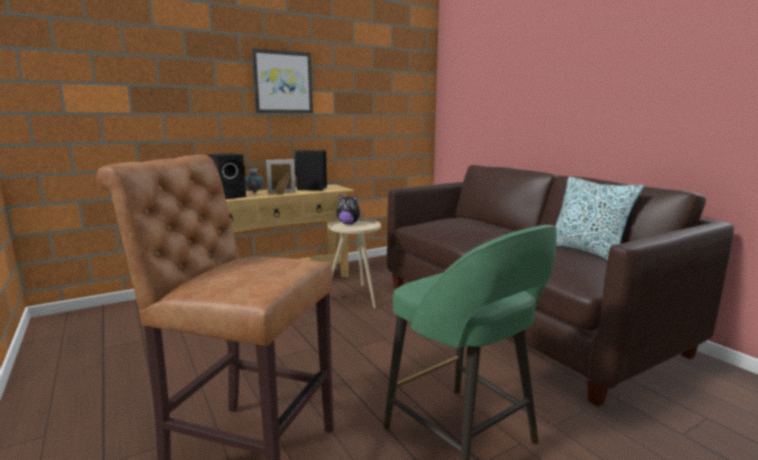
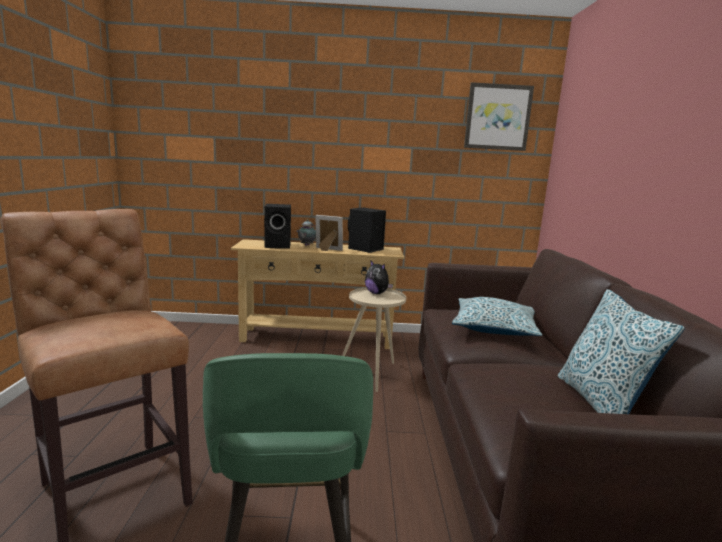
camera: 30 degrees right, 0 degrees up
picture [251,48,313,113] -> picture moved to [464,82,534,151]
none -> pillow [452,297,543,336]

